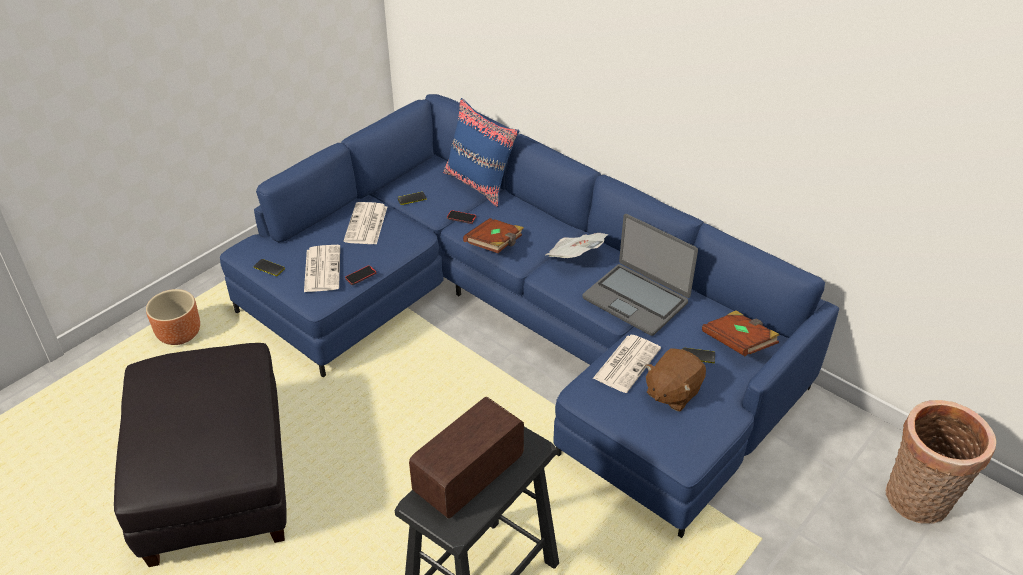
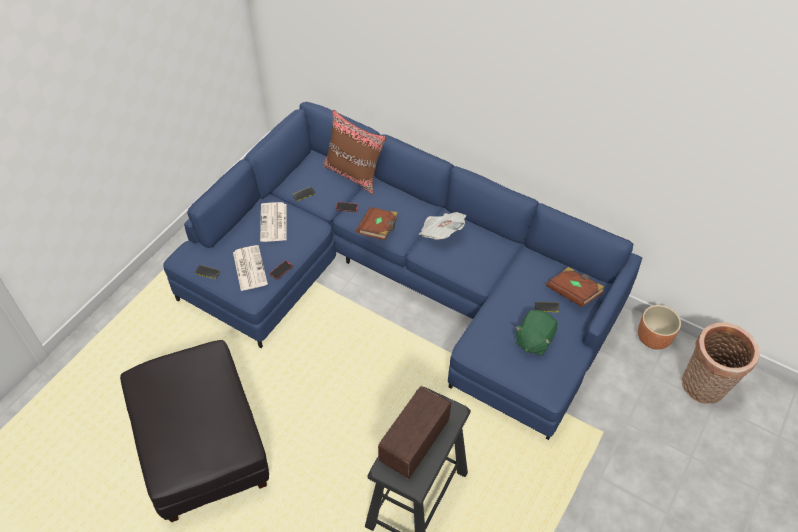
camera: 10 degrees left, 10 degrees up
brown planter [146,289,200,345] -> brown planter moved to [638,305,681,349]
blue pillow [443,98,519,207] -> brown pillow [323,110,387,194]
laptop [582,214,698,336] -> none
newspaper [593,335,661,393] -> none
brown plush toy [645,348,706,412] -> green plush toy [515,310,557,356]

